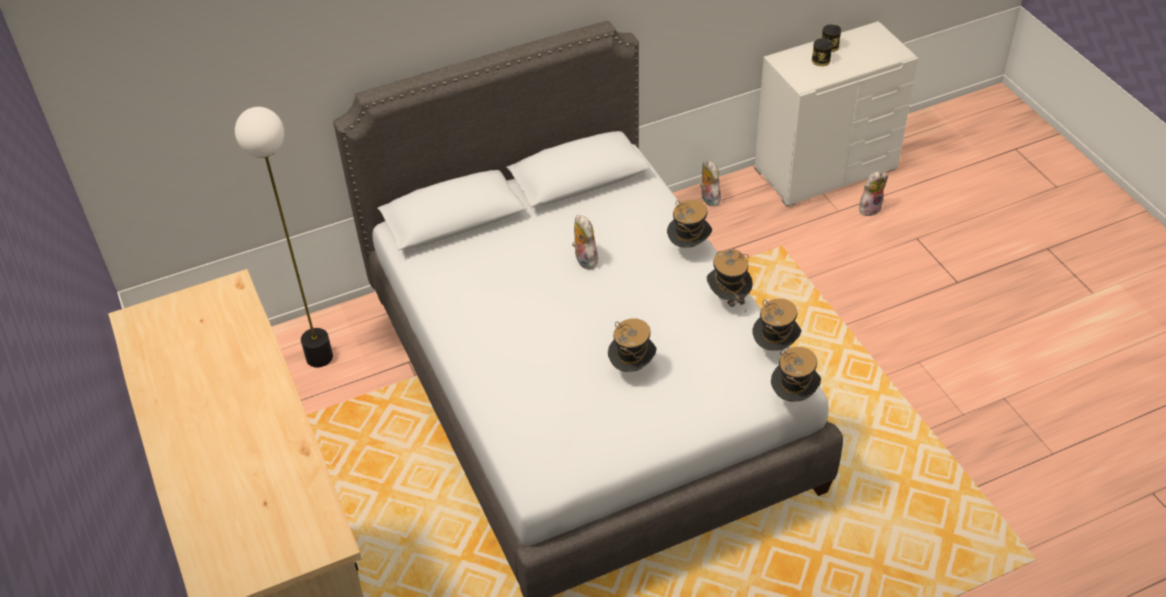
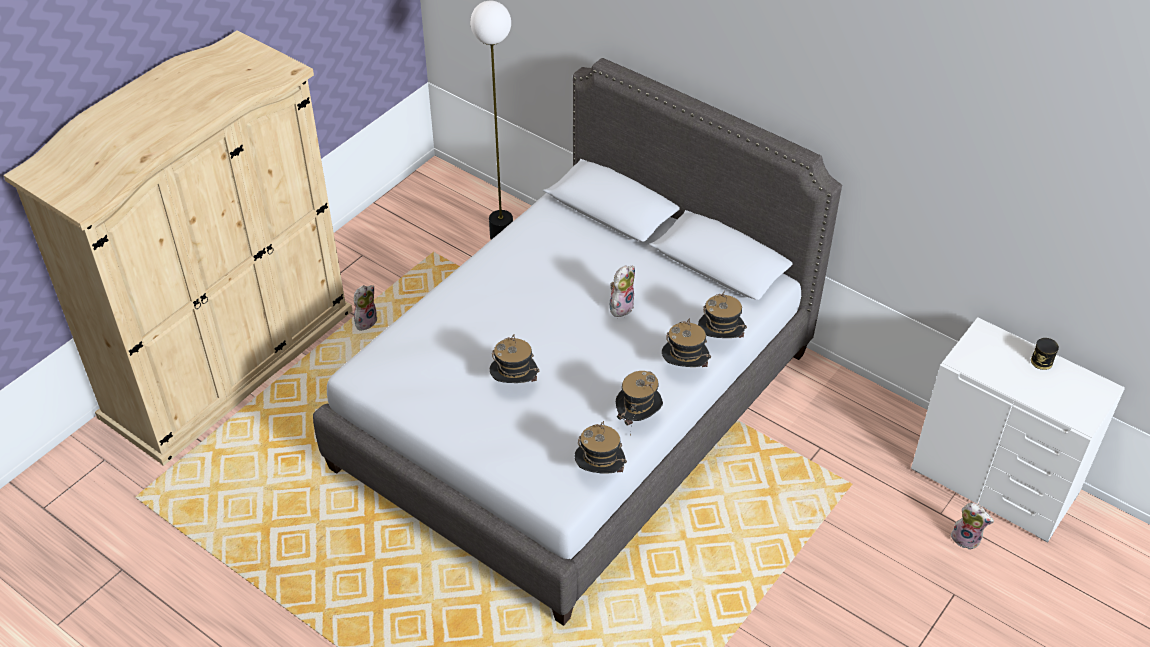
camera: 60 degrees right, 0 degrees up
plush toy [700,161,721,207] -> plush toy moved to [354,285,377,333]
hat [771,347,821,401] -> hat moved to [698,291,747,338]
can [812,38,833,66] -> none

